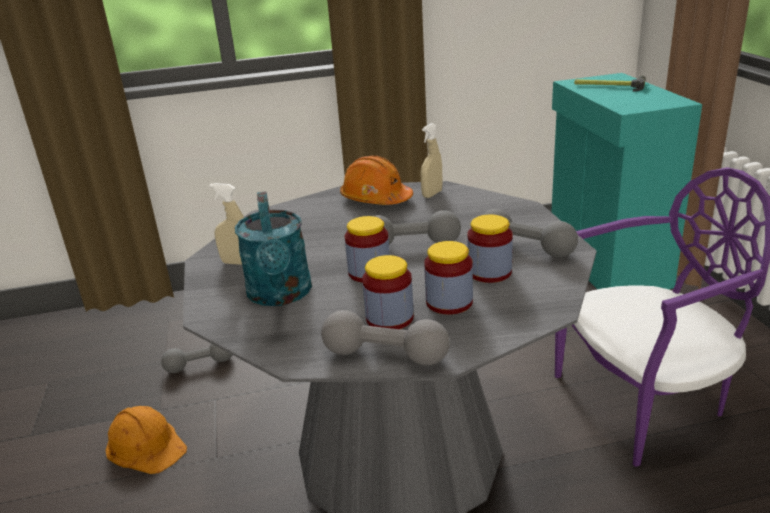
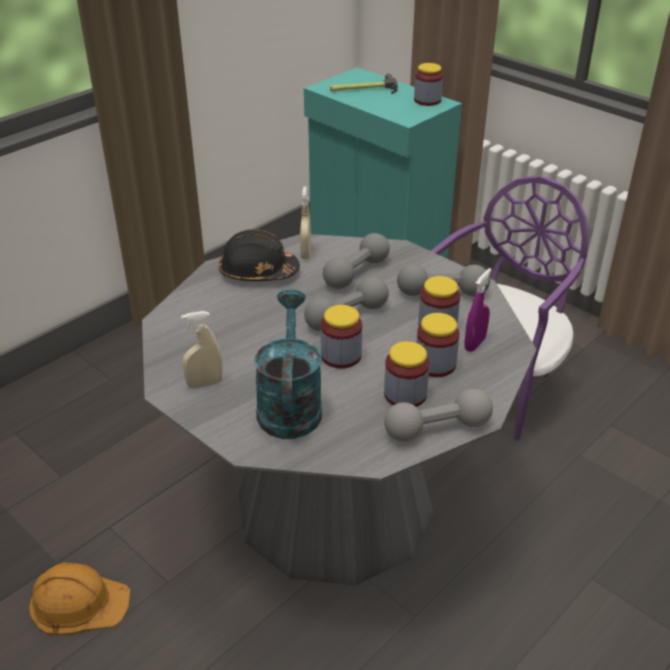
camera: 35 degrees left, 10 degrees up
grey dumbbell [161,344,232,373] -> grey dumbbell moved to [323,233,390,289]
turquoise watering can [235,191,312,306] -> turquoise watering can turned 135 degrees counterclockwise [254,289,322,439]
orange hard hat [340,156,413,205] -> black hard hat [218,229,300,281]
none -> jar [414,63,443,106]
none -> purple spray bottle [464,268,492,352]

